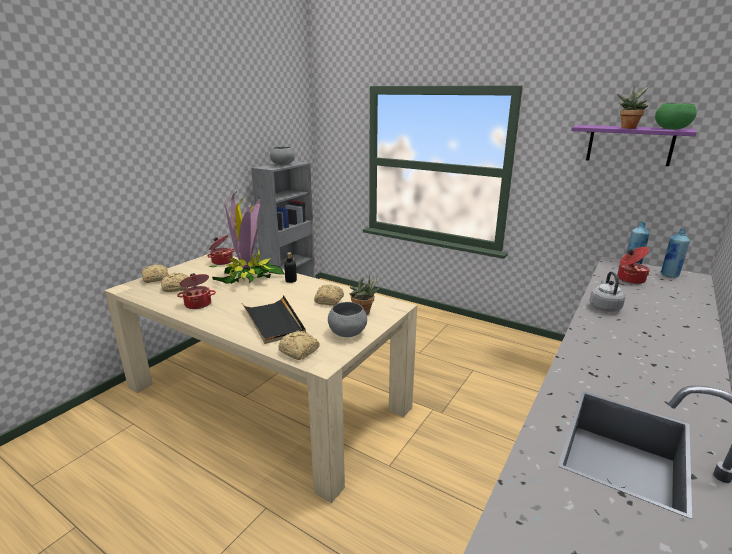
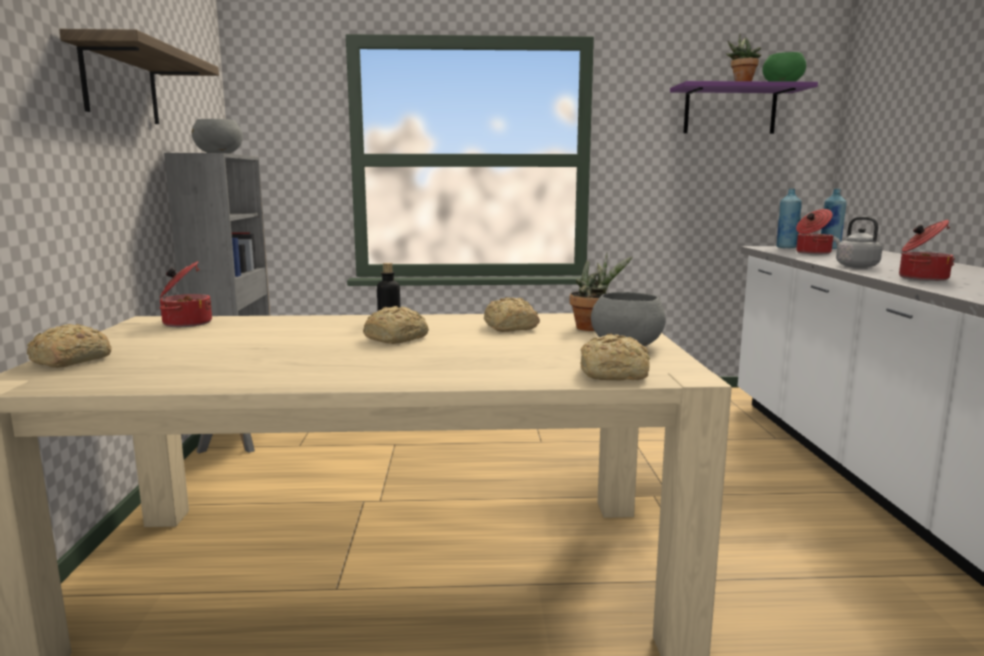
camera: 35 degrees left, 10 degrees down
bread [161,273,188,292] -> bread moved to [363,306,429,344]
cooking pot [177,273,216,309] -> cooking pot moved to [899,220,955,281]
potted plant [209,190,284,284] -> none
black tray [242,295,306,344] -> none
none -> shelf [59,29,219,124]

